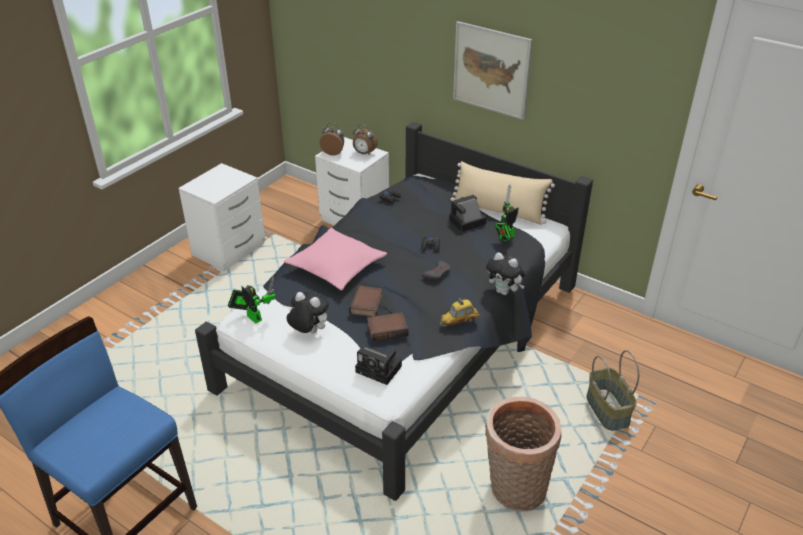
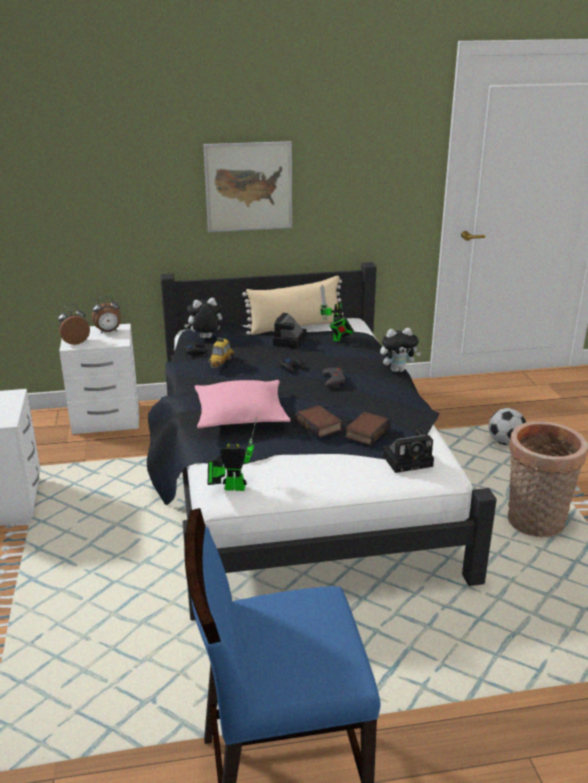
camera: 45 degrees left, 10 degrees down
plush toy [287,292,329,333] -> plush toy moved to [184,298,222,338]
toy car [440,298,480,326] -> toy car moved to [208,338,234,369]
basket [586,350,639,431] -> football [489,408,526,445]

